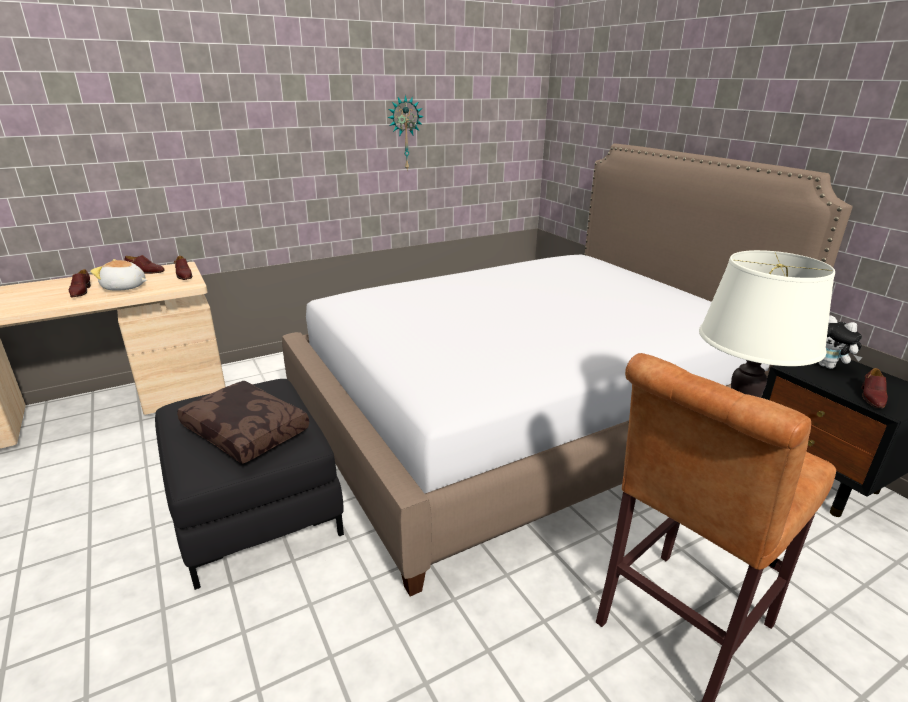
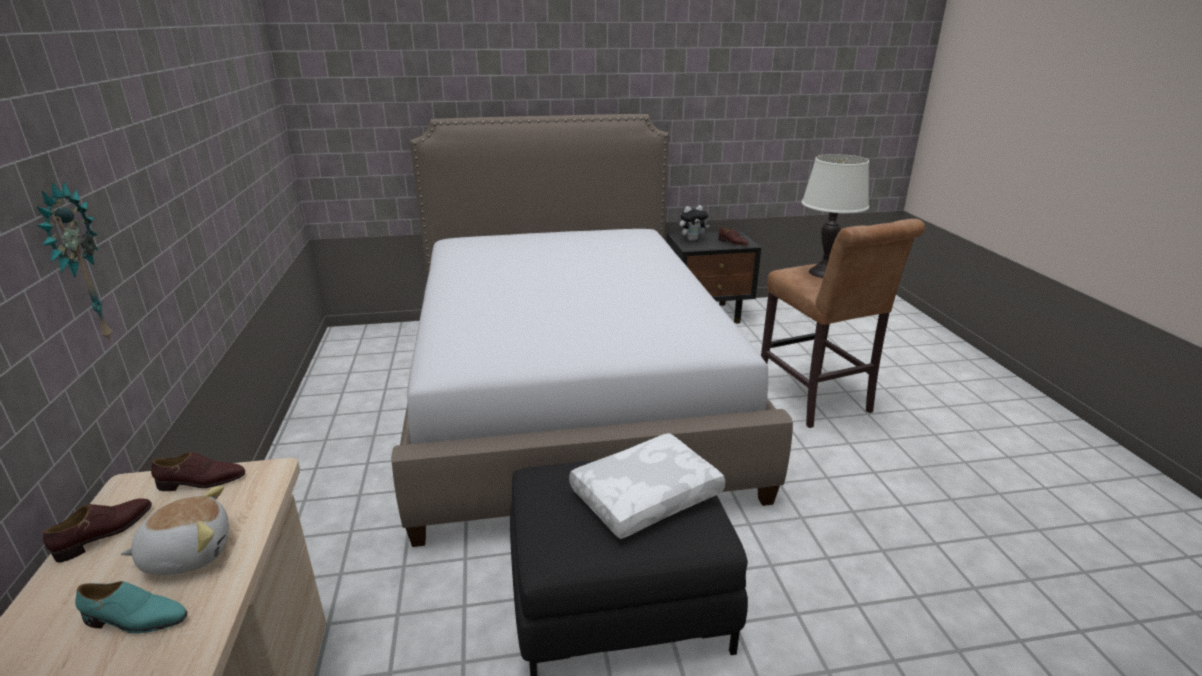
camera: 70 degrees left, 0 degrees up
brown shoe [69,269,91,298] -> turquoise shoe [75,581,187,634]
plush toy [90,259,147,291] -> plush toy turned 135 degrees counterclockwise [121,485,229,575]
brown pillow [177,381,309,464] -> white pillow [569,433,725,539]
wall clock [387,95,424,170] -> wall clock moved to [37,181,113,342]

